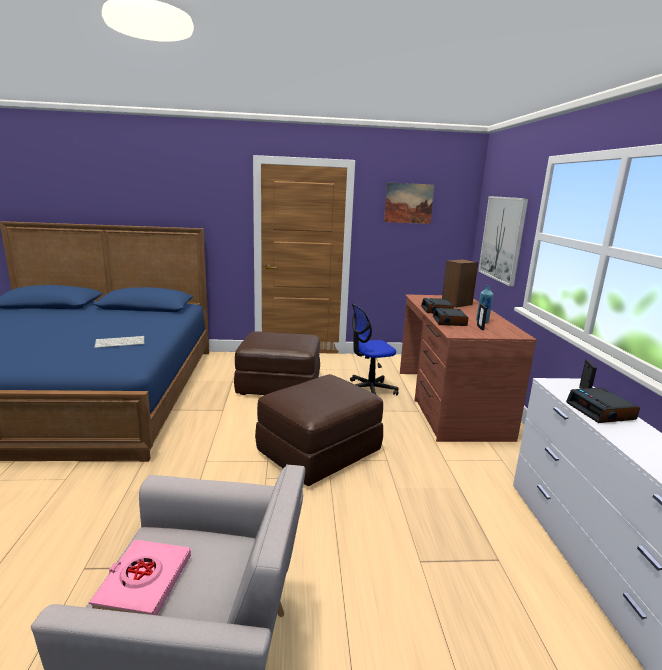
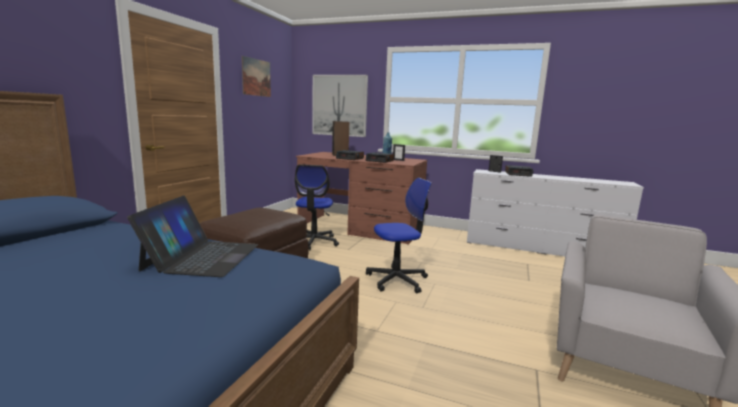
camera: 65 degrees left, 5 degrees down
pink book [89,540,191,615] -> none
keyboard [94,336,144,348] -> laptop [127,195,258,277]
brown ottoman [255,374,383,486] -> office chair [366,178,432,293]

